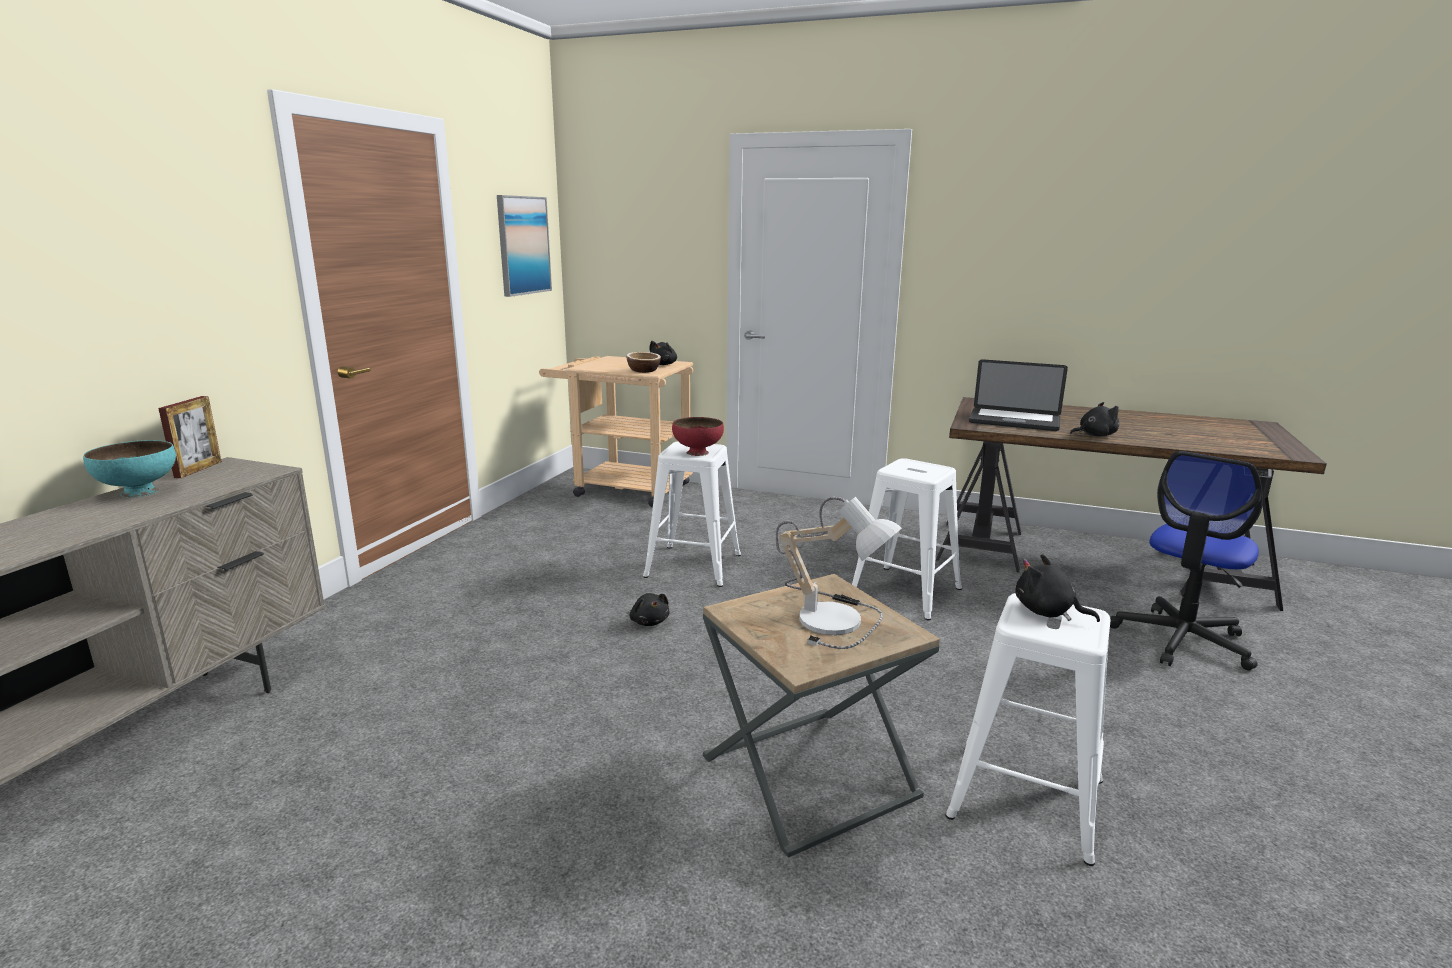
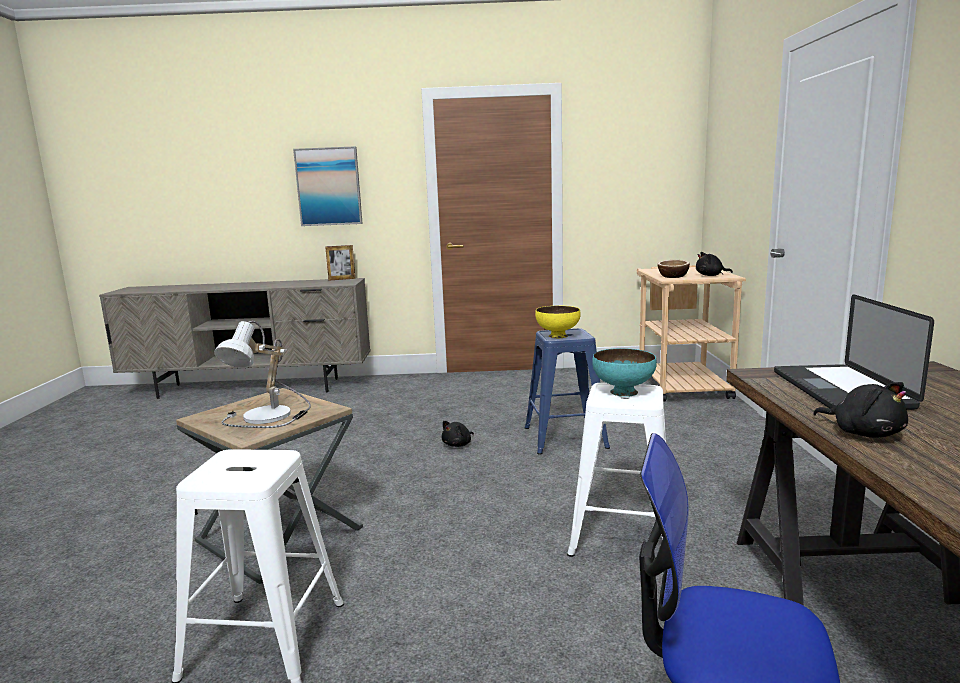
camera: 70 degrees right, 5 degrees down
turquoise bowl [83,440,176,498] -> turquoise bowl moved to [592,348,657,397]
picture [497,195,552,297] -> picture moved to [293,146,363,226]
white stool [643,441,741,587] -> blue stool [525,328,610,455]
red bowl [672,417,724,456] -> yellow bowl [535,306,581,338]
black plush toy [1015,554,1100,622] -> none

